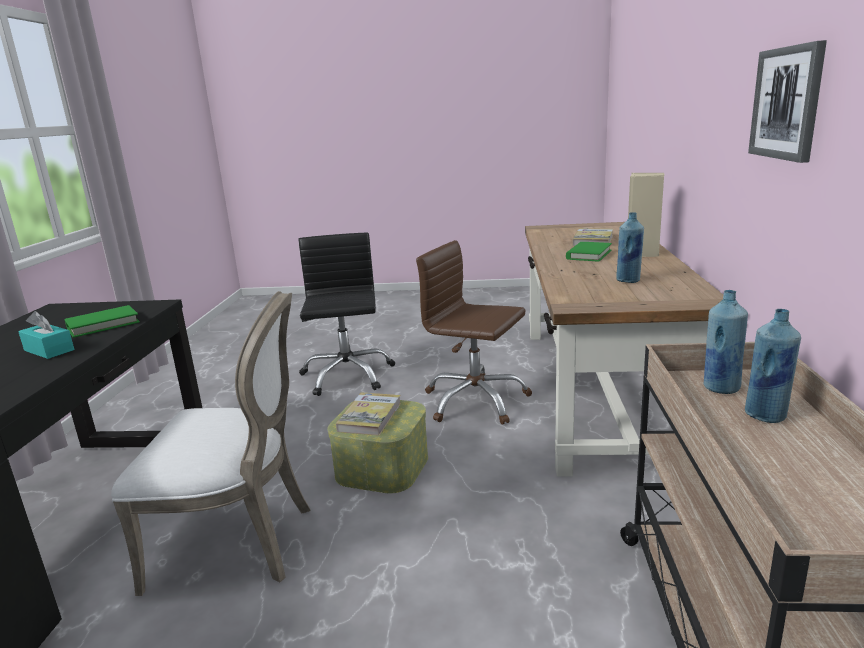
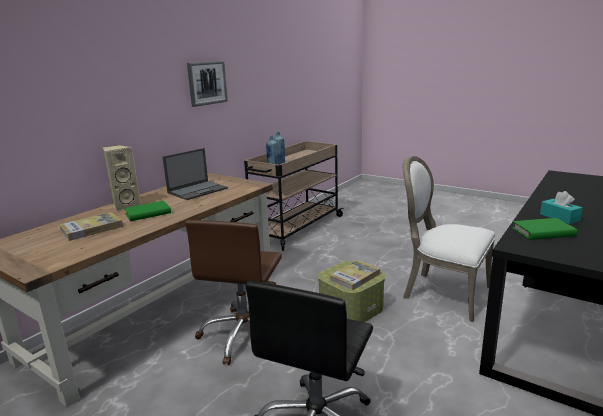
camera: 150 degrees left, 0 degrees up
brown office chair [416,240,532,425] -> brown office chair turned 45 degrees clockwise [185,220,282,365]
blue bottle [616,212,644,283] -> laptop [162,148,228,200]

